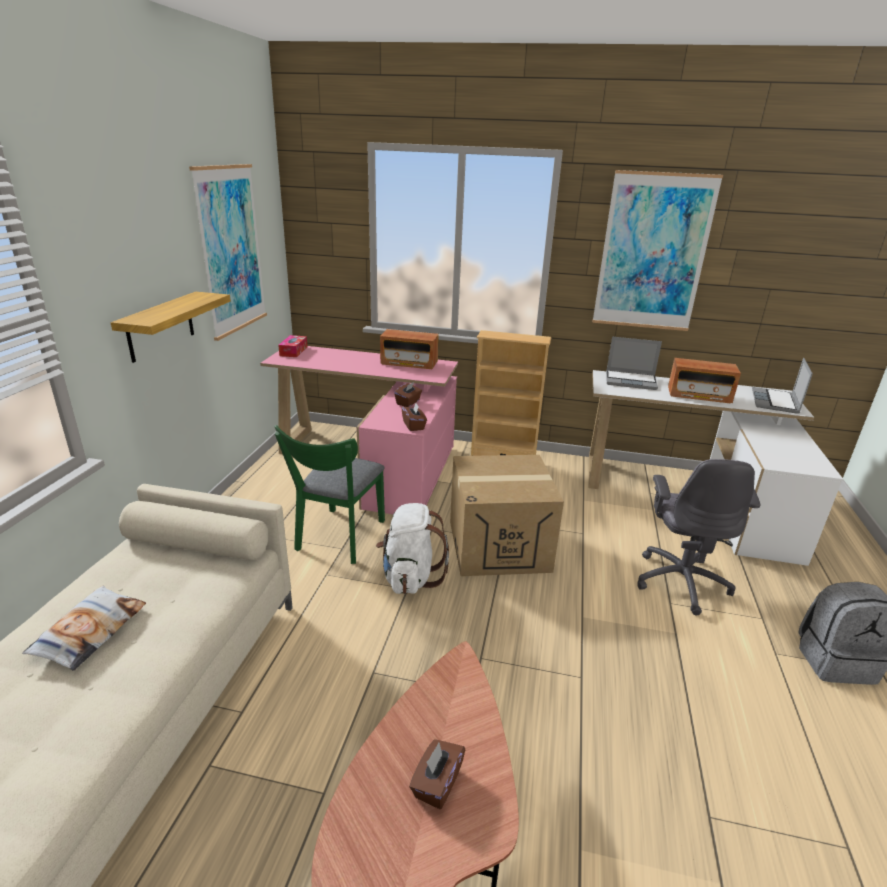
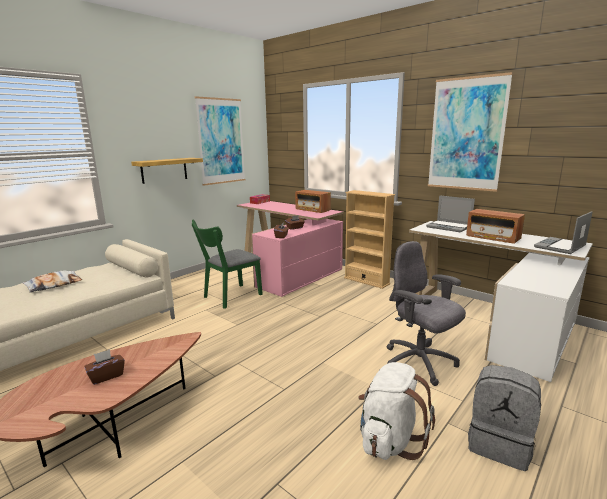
camera: 30 degrees right, 10 degrees down
white backpack [376,503,449,594] -> white backpack moved to [358,362,435,460]
cardboard box [450,455,564,576] -> none
grey office chair [637,459,760,615] -> grey office chair turned 105 degrees clockwise [387,241,466,386]

